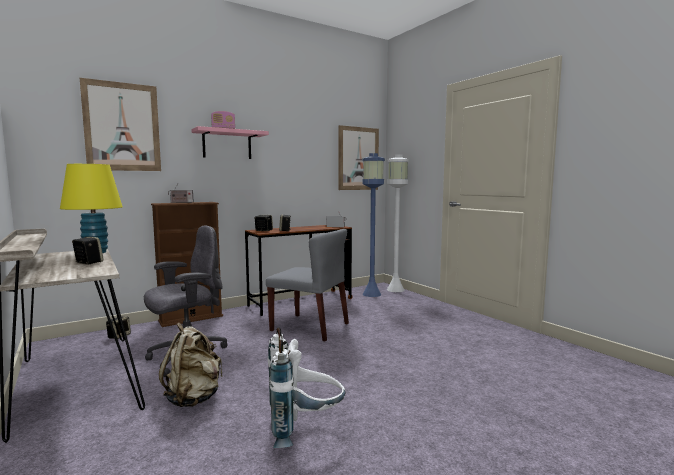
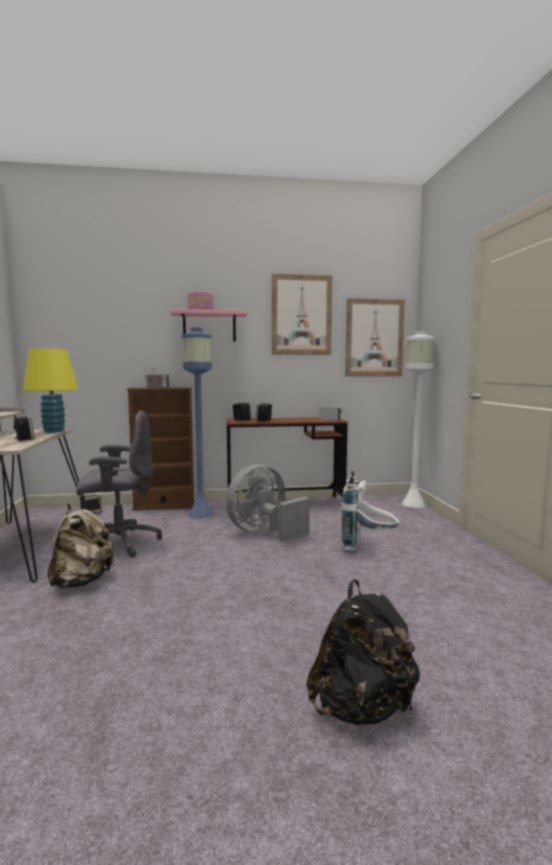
camera: 25 degrees right, 0 degrees up
picture [80,78,161,171] -> picture moved to [272,274,332,355]
grey chair [266,229,349,342] -> grey fan [226,464,310,542]
white backpack [268,327,345,448] -> white backpack moved to [341,471,400,552]
blue floor lamp [362,153,385,297] -> blue floor lamp moved to [182,328,213,519]
none -> black backpack [306,580,420,725]

